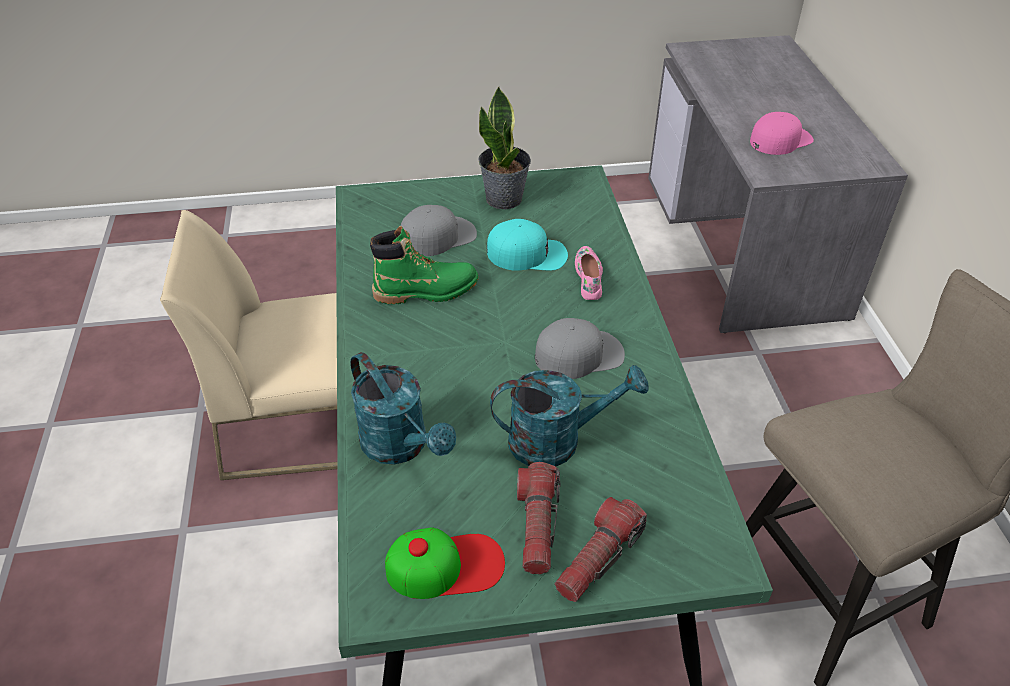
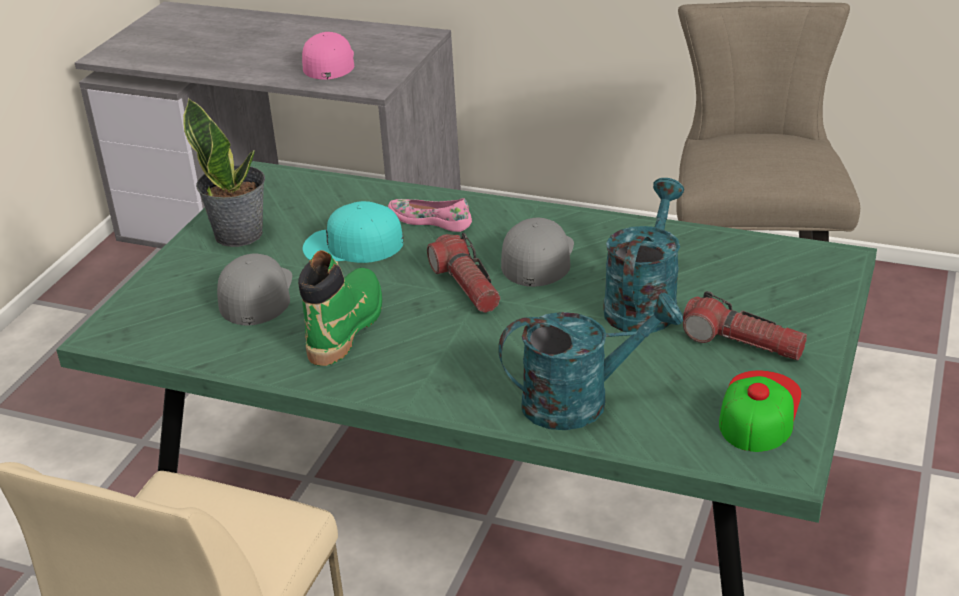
camera: 60 degrees left, 10 degrees down
turquoise cap [487,219,568,271] -> turquoise cap turned 120 degrees counterclockwise [303,201,404,263]
flashlight [555,497,647,602] -> flashlight moved to [427,233,500,313]

